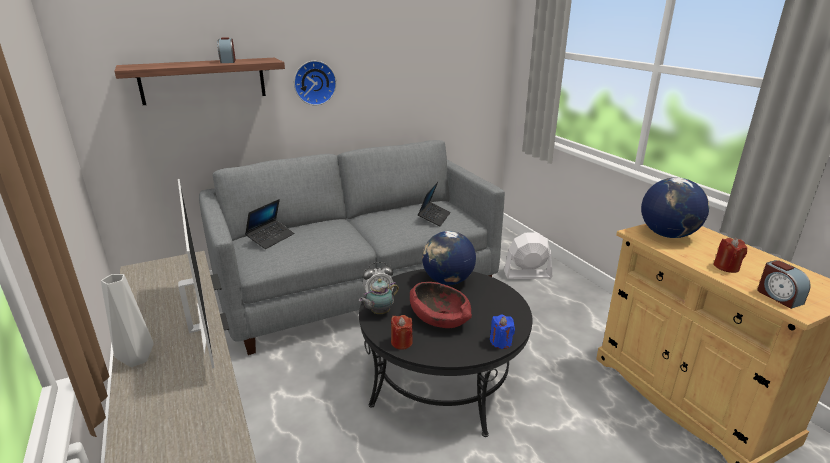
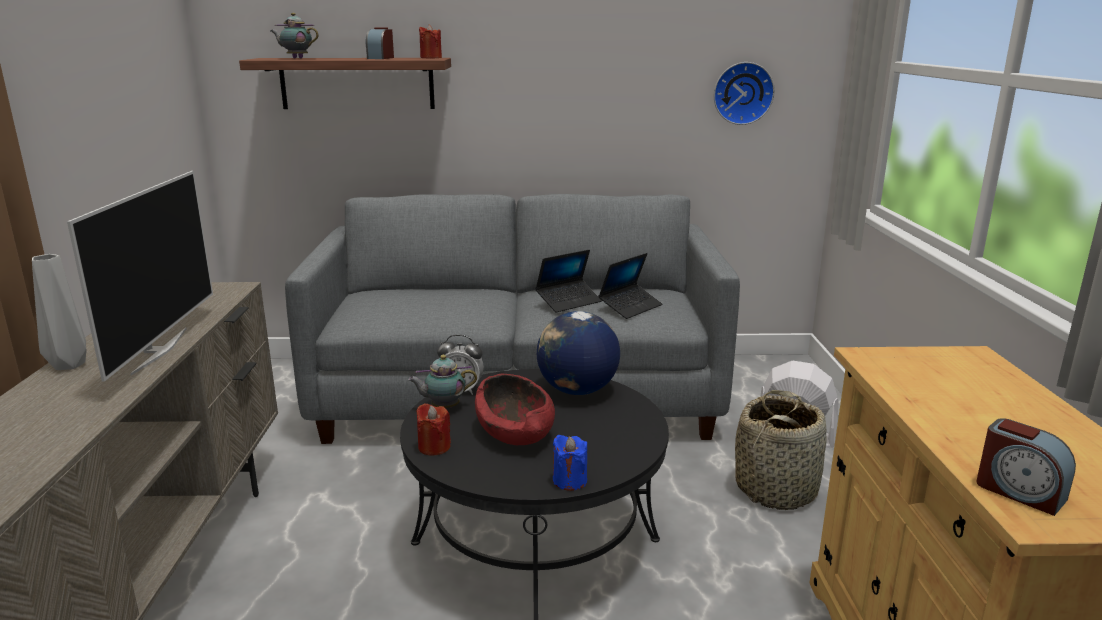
camera: 25 degrees right, 5 degrees down
laptop [245,199,294,249] -> laptop moved to [535,250,602,313]
wall clock [294,61,336,105] -> wall clock moved to [714,62,775,125]
globe [641,178,709,238] -> none
red candle [713,238,747,273] -> red candle moved to [419,24,442,59]
alarm clock [757,260,811,309] -> alarm clock turned 45 degrees counterclockwise [976,418,1076,516]
none -> teapot [270,13,319,58]
none -> basket [735,390,827,510]

